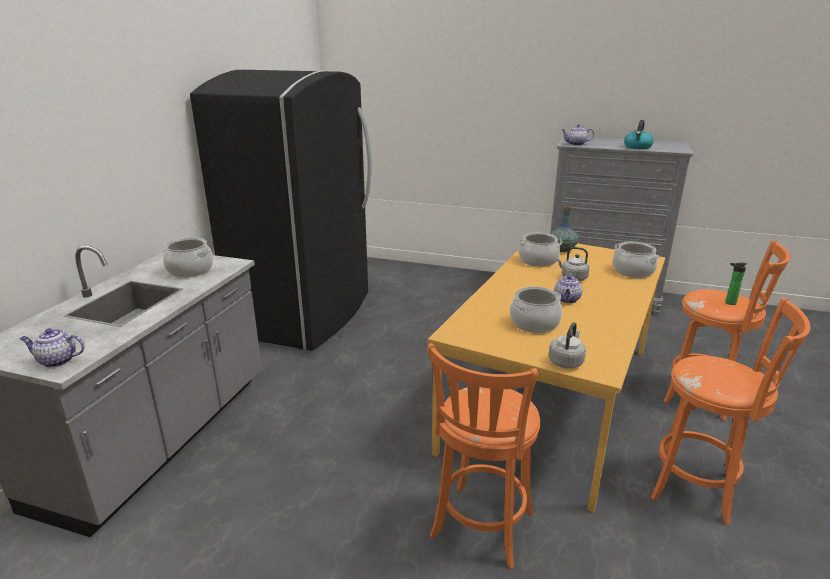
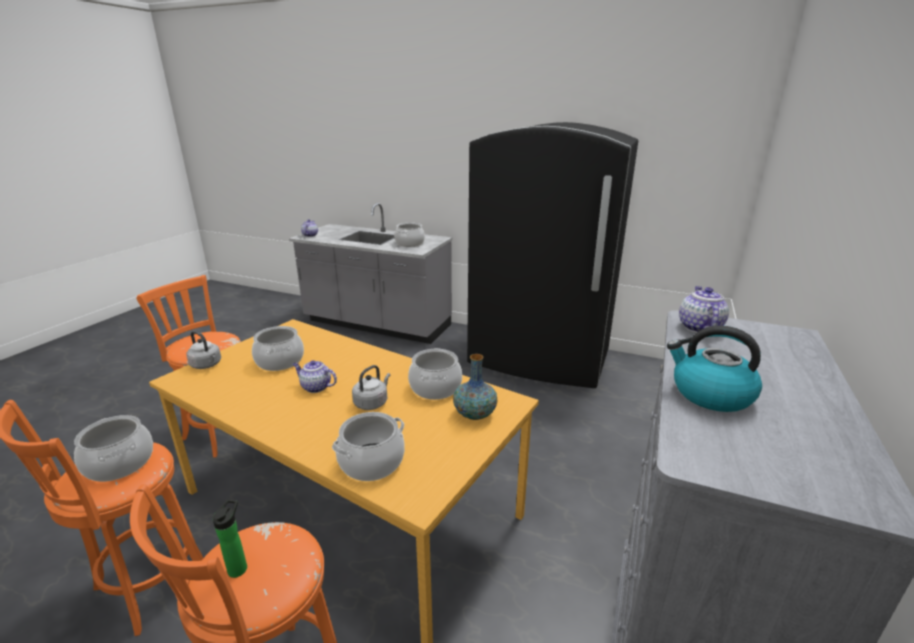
camera: 95 degrees right, 0 degrees up
none -> cooking pot [74,415,153,482]

